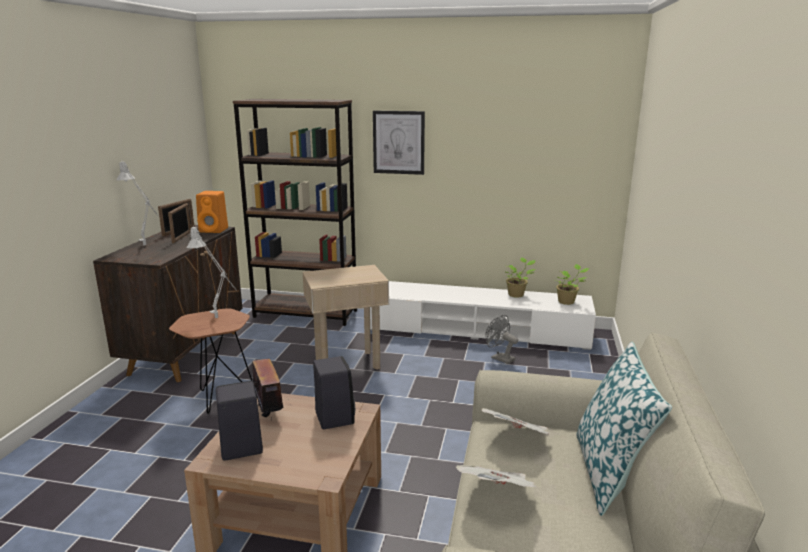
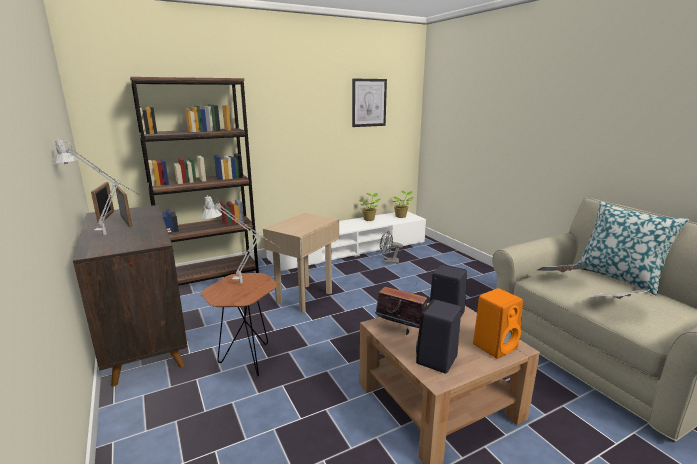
camera: 40 degrees left, 0 degrees up
orange speaker [196,191,228,233] -> orange speaker moved to [473,288,523,359]
picture [373,111,425,175] -> picture moved to [352,78,387,127]

